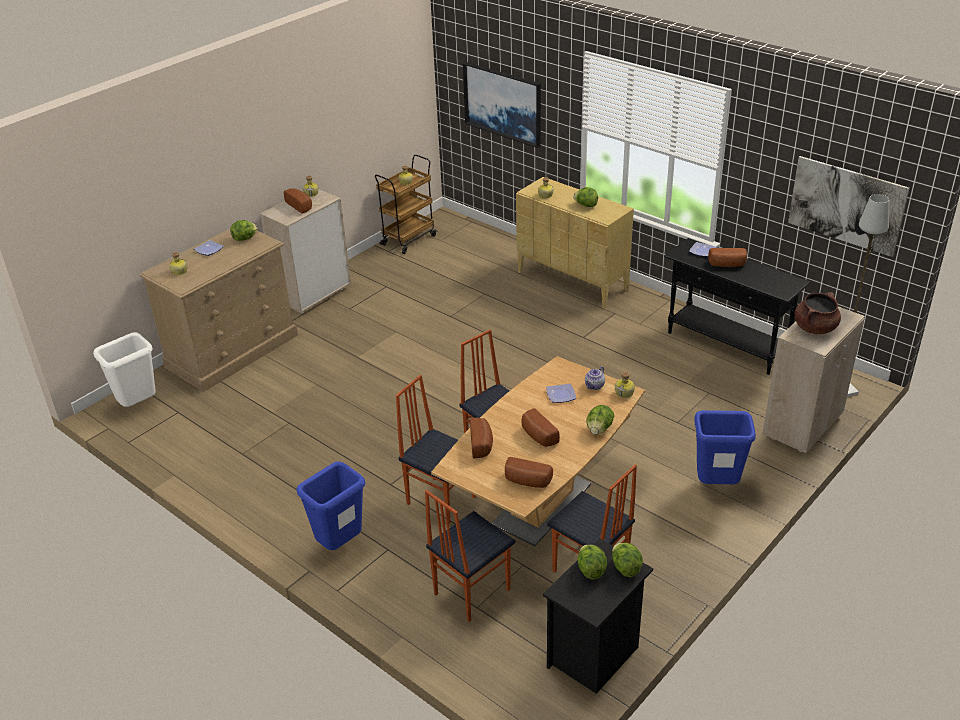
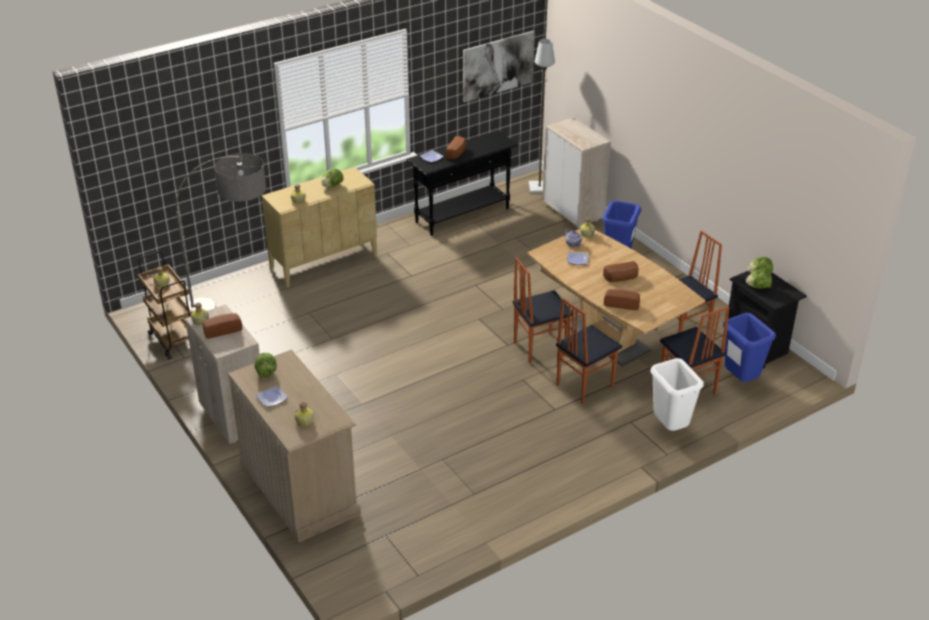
camera: 75 degrees left, 0 degrees up
white trash can [93,332,156,407] -> white trash can moved to [651,358,704,431]
blue trash can [296,461,365,550] -> blue trash can moved to [723,313,776,382]
picture [463,62,541,148] -> none
bread [505,457,553,488] -> none
lettuce [586,405,614,435] -> none
brown cooking pot [795,292,841,334] -> none
none -> floor lamp [176,153,266,312]

